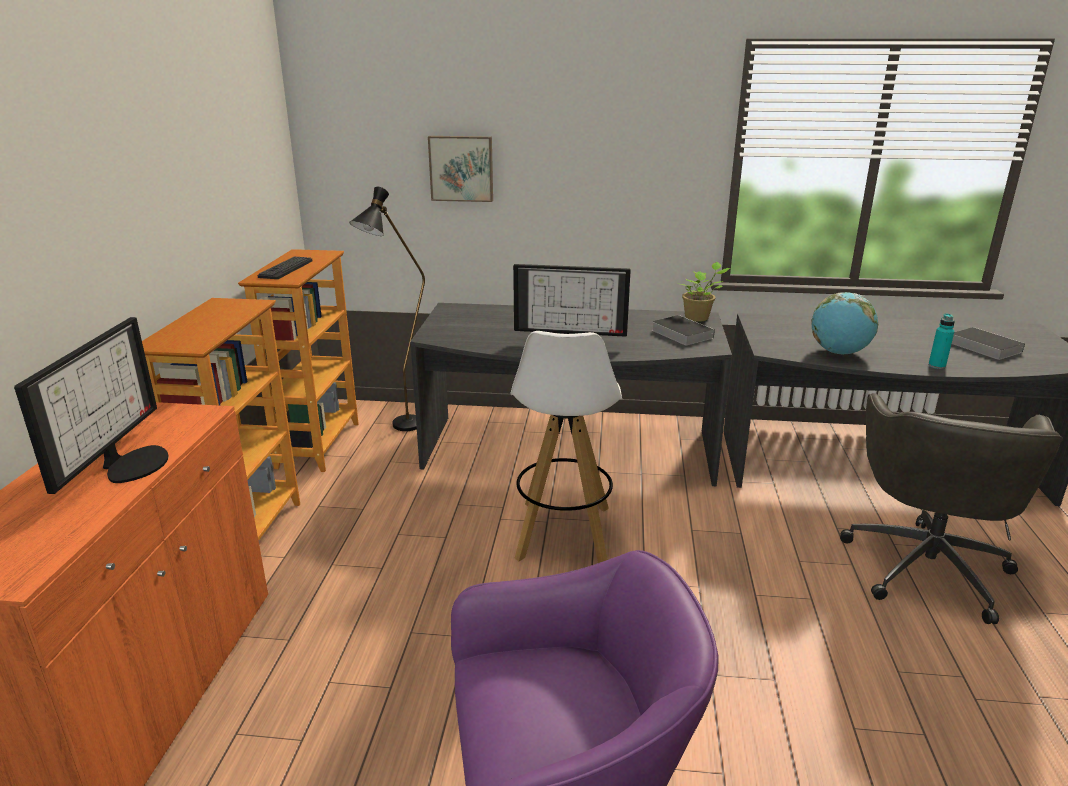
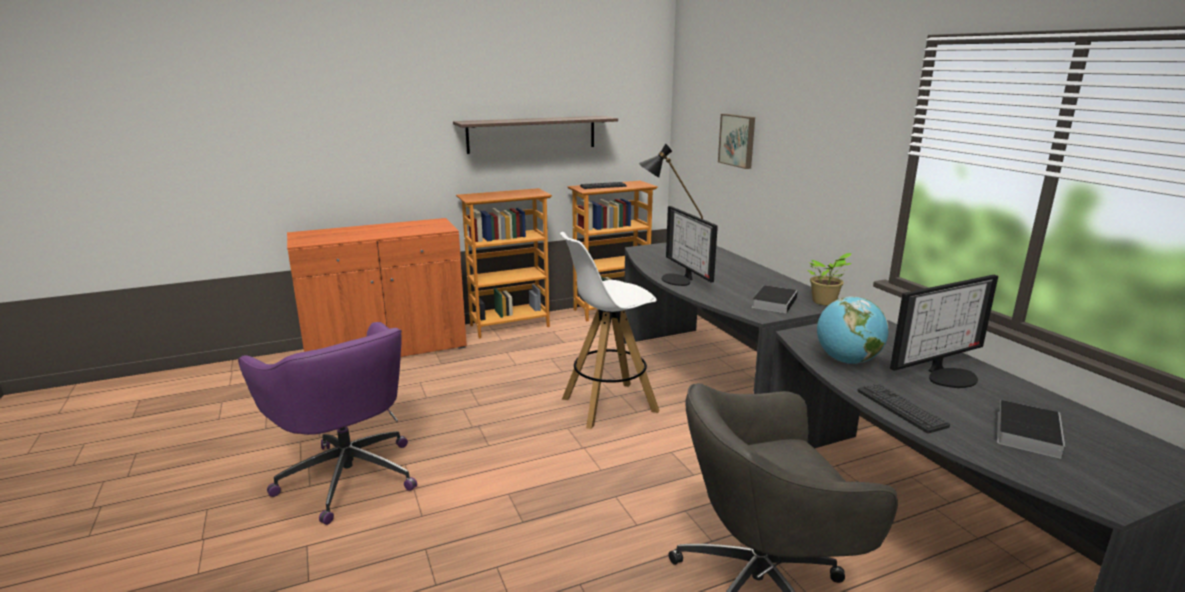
camera: 60 degrees right, 5 degrees down
monitor [14,317,169,494] -> monitor moved to [890,275,998,388]
turquoise bottle [928,313,955,369] -> keyboard [857,383,950,434]
none -> shelf [453,116,618,154]

